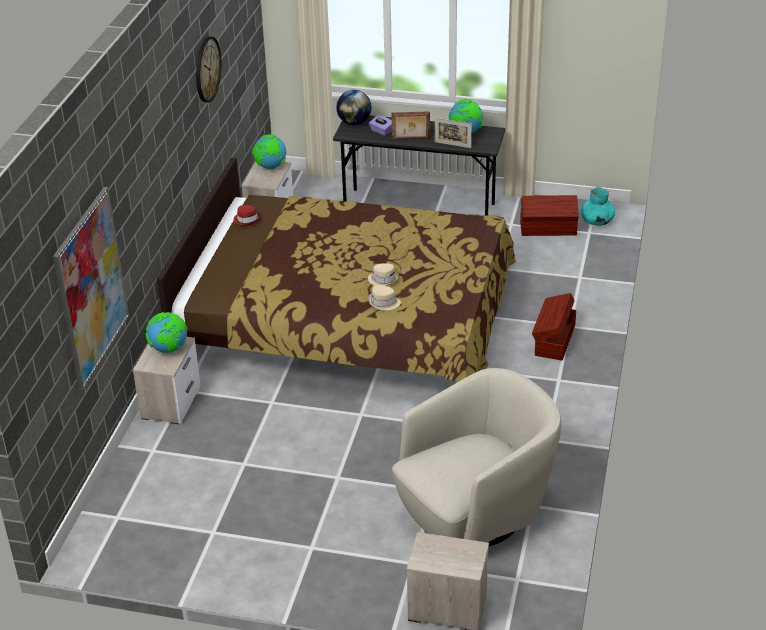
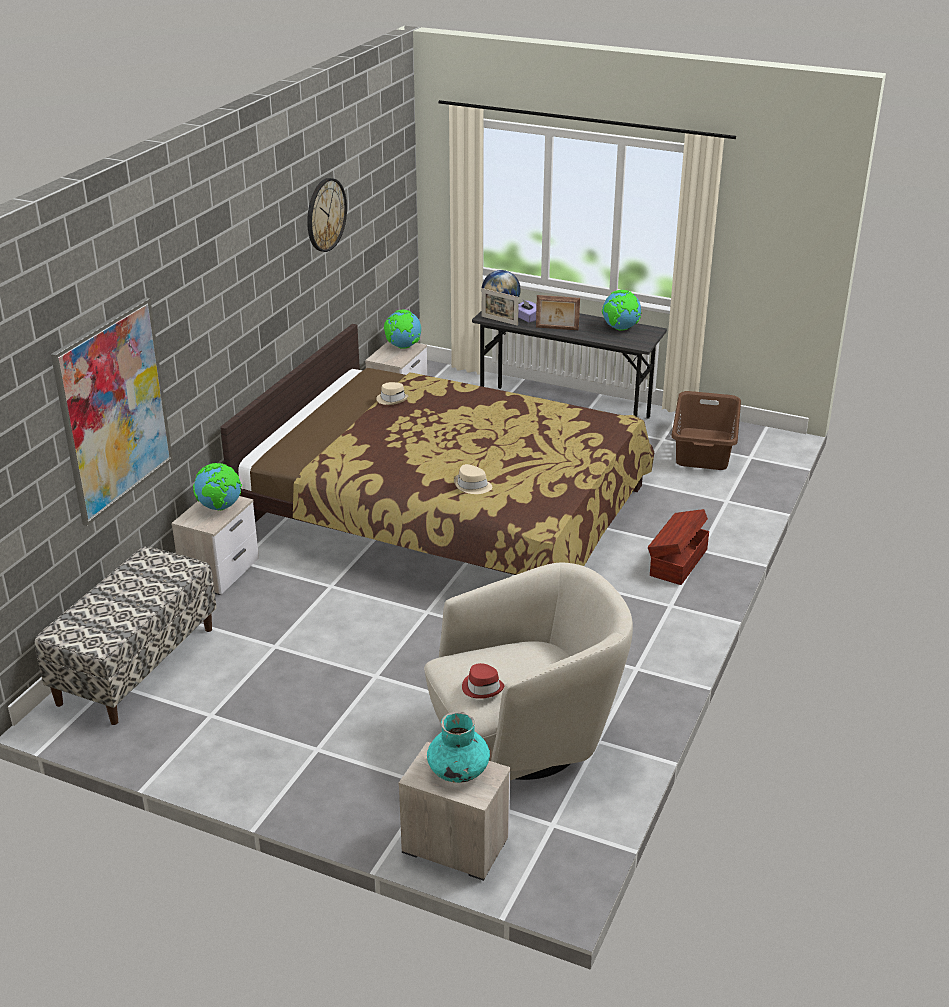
camera: 10 degrees right, 5 degrees down
red hat [234,205,261,226] -> red hat moved to [462,663,504,699]
beige hat [368,263,399,286] -> beige hat moved to [376,382,408,405]
picture frame [435,118,472,148] -> picture frame moved to [482,288,519,326]
brown storage box [520,195,579,236] -> brown laundry basket [671,391,741,470]
turquoise vase [581,187,615,226] -> turquoise vase moved to [427,711,490,783]
none -> bench [35,546,216,725]

